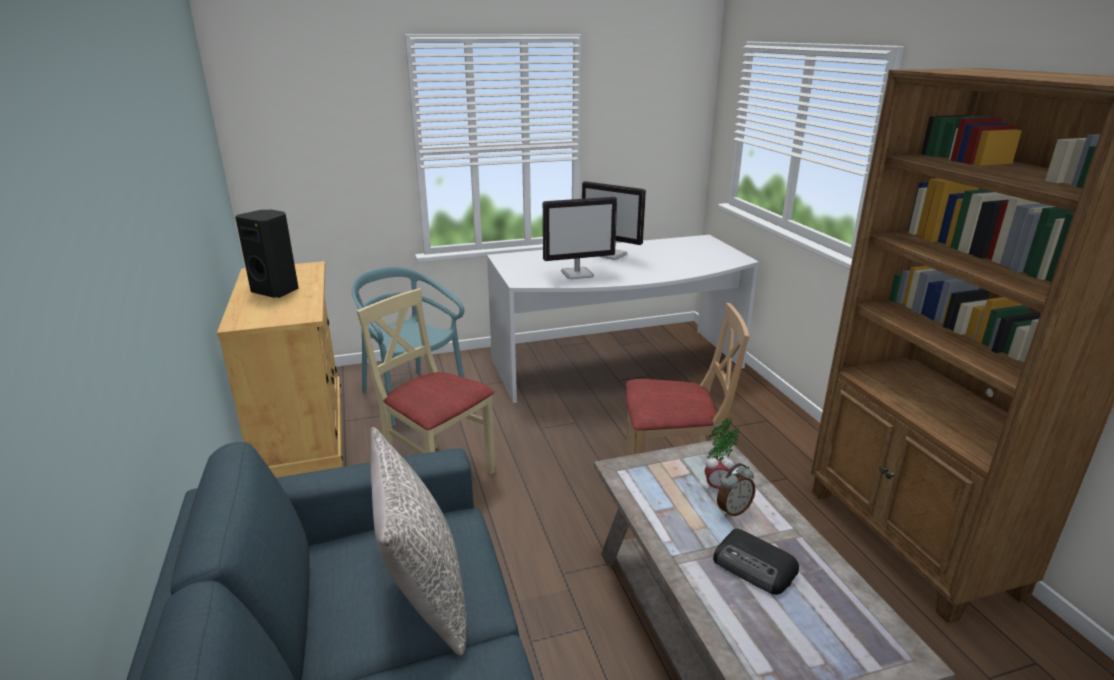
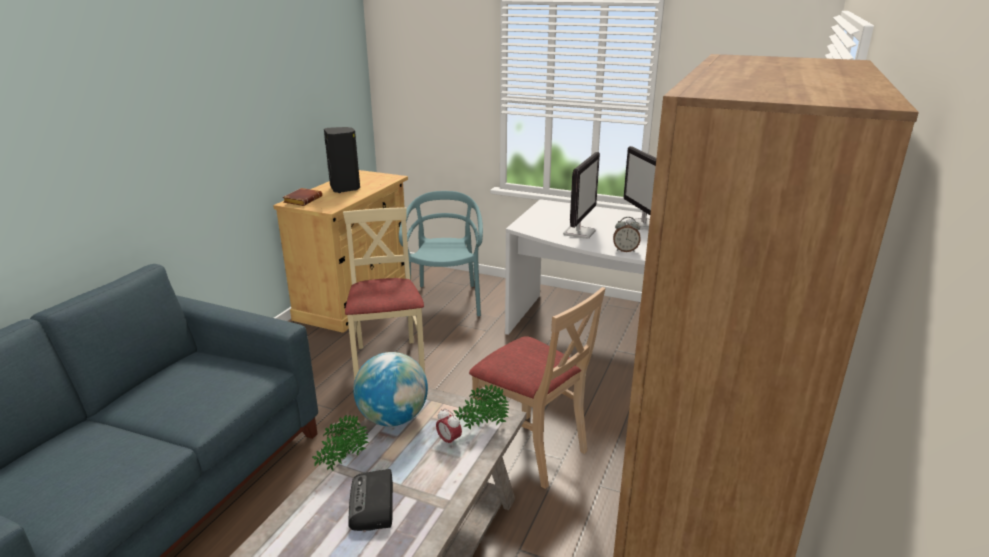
camera: 40 degrees right, 0 degrees up
grey pillow [370,427,466,655] -> none
monitor [543,197,617,279] -> monitor turned 90 degrees counterclockwise [563,152,600,239]
alarm clock [717,463,755,517] -> alarm clock moved to [613,217,641,252]
none -> brown book [283,188,322,206]
none -> potted plant [312,415,369,471]
none -> globe [353,352,428,426]

